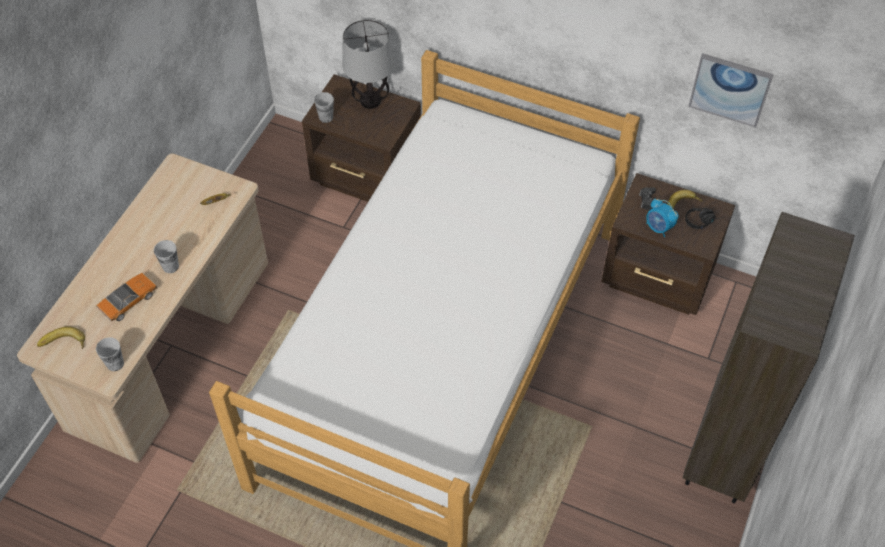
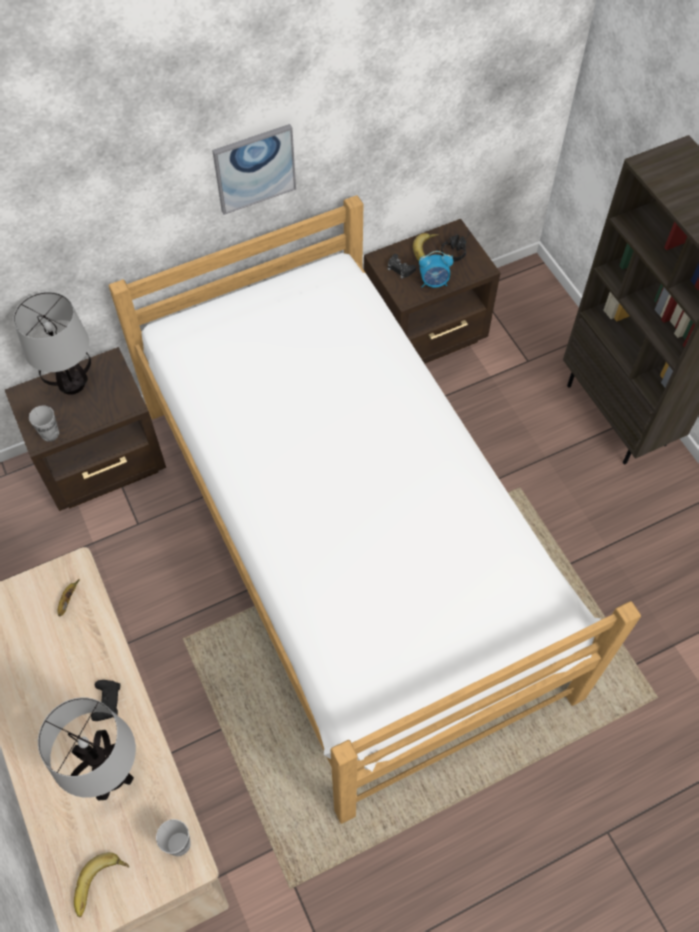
camera: 50 degrees left, 5 degrees up
toy car [96,273,157,321] -> table lamp [38,697,136,800]
cup [154,240,179,273] -> black game controller [91,680,120,721]
picture [688,53,774,128] -> picture moved to [212,124,296,215]

